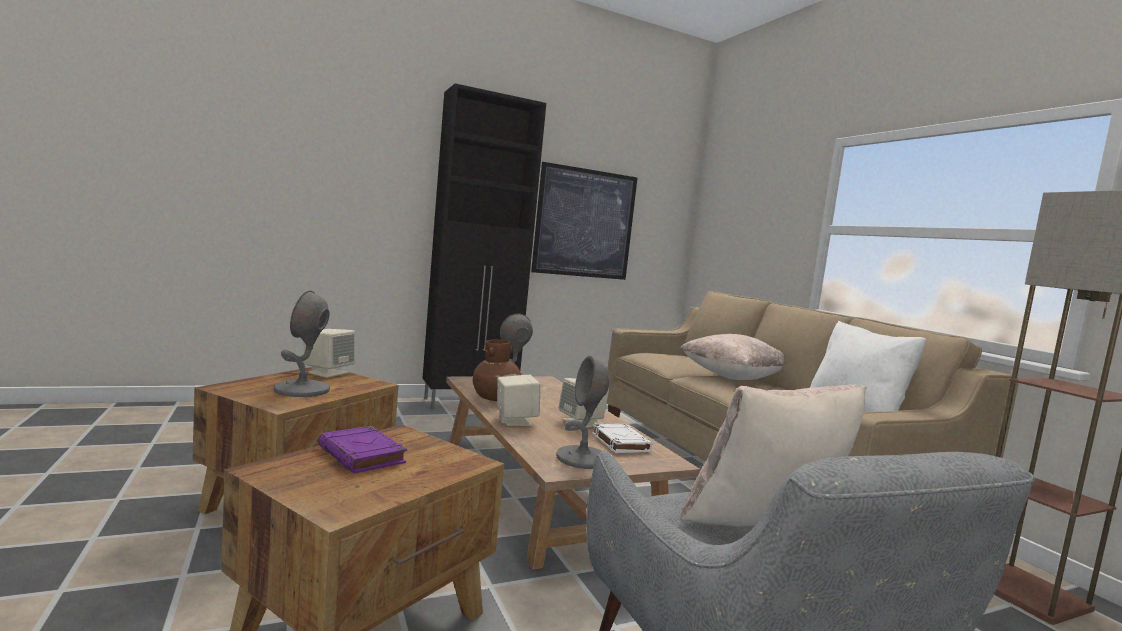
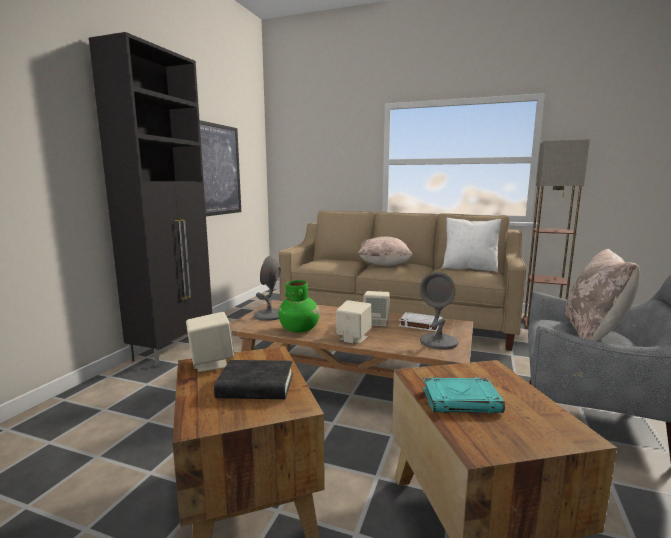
camera: 45 degrees left, 5 degrees up
grey table lamp [274,290,330,397] -> black book [214,360,293,399]
purple book [318,426,407,473] -> turquoise book [423,377,505,413]
brown vase [473,339,522,401] -> green vase [278,280,320,333]

